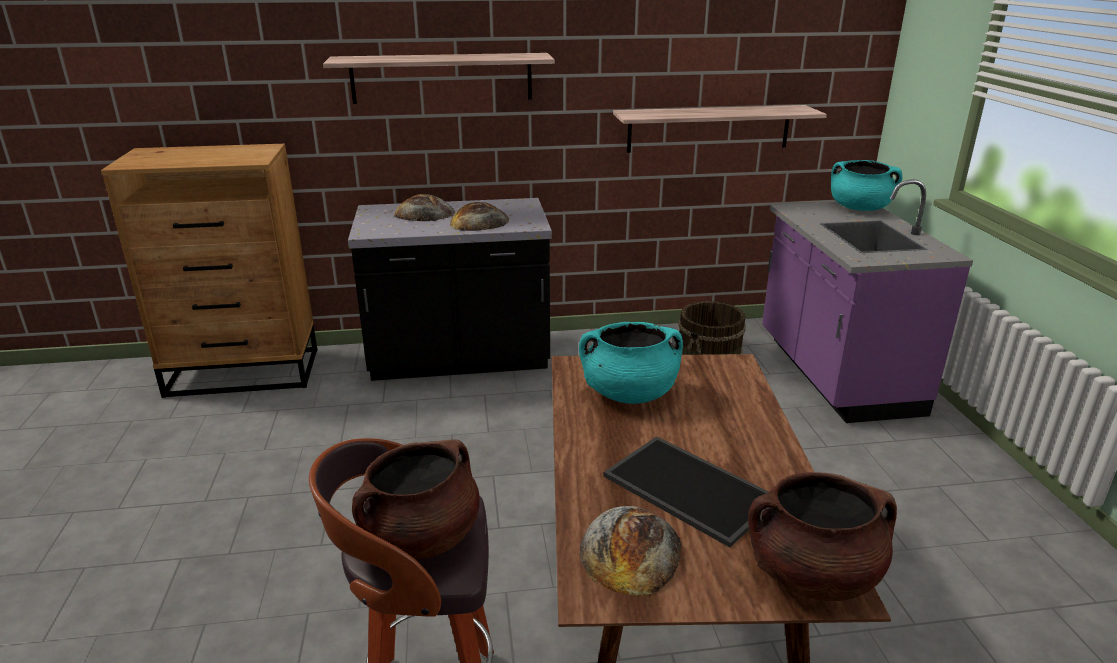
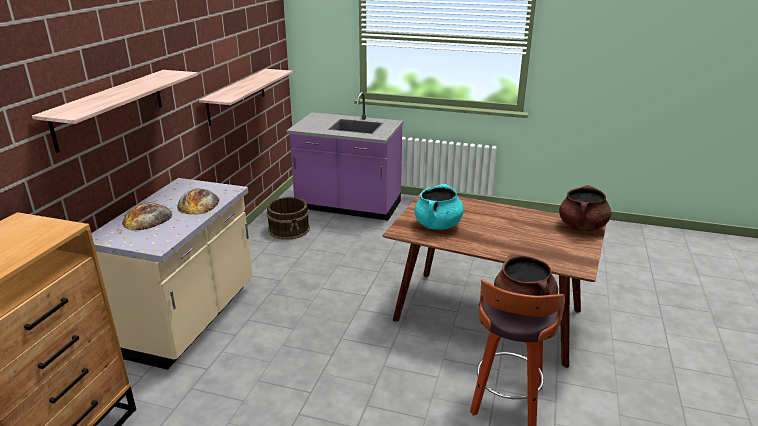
camera: 65 degrees left, 0 degrees up
black counter [348,198,552,381] -> beige counter [91,178,253,370]
bread [580,506,681,596] -> none
tray [603,436,769,547] -> none
turquoise cooking pot [831,160,903,211] -> none

